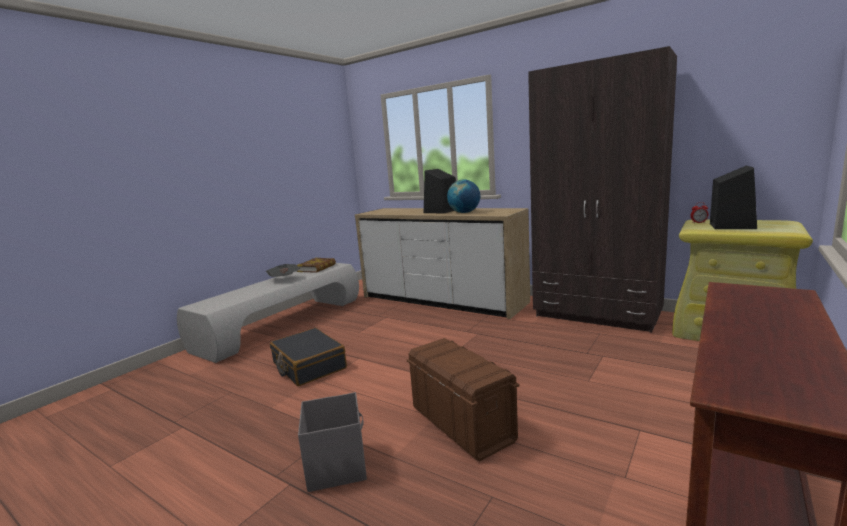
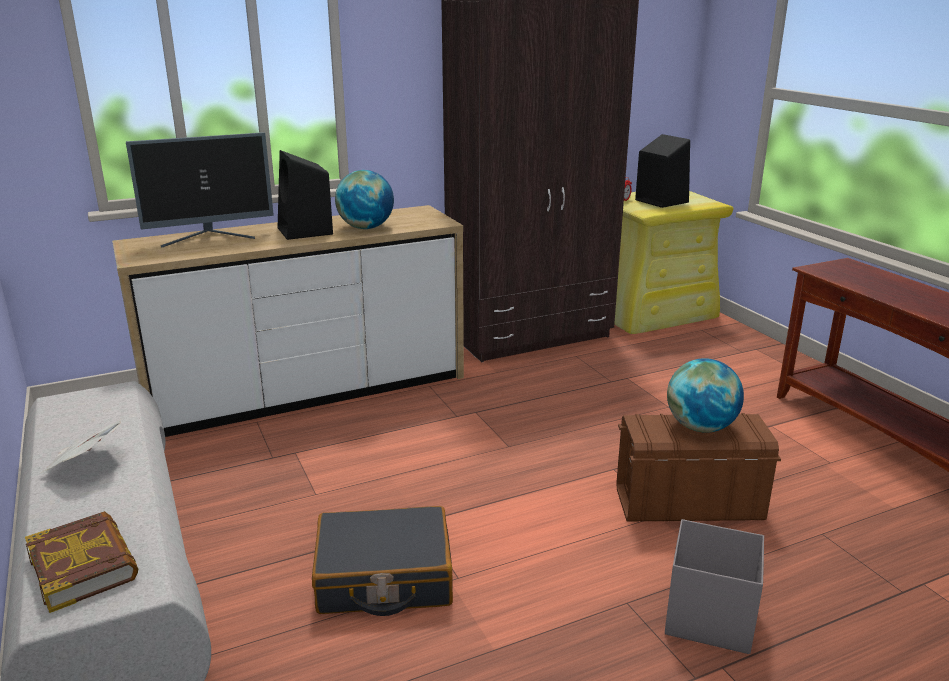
camera: 60 degrees left, 10 degrees up
book [296,258,336,273] -> book moved to [25,511,138,613]
none -> monitor [126,132,274,248]
none -> globe [667,358,744,433]

